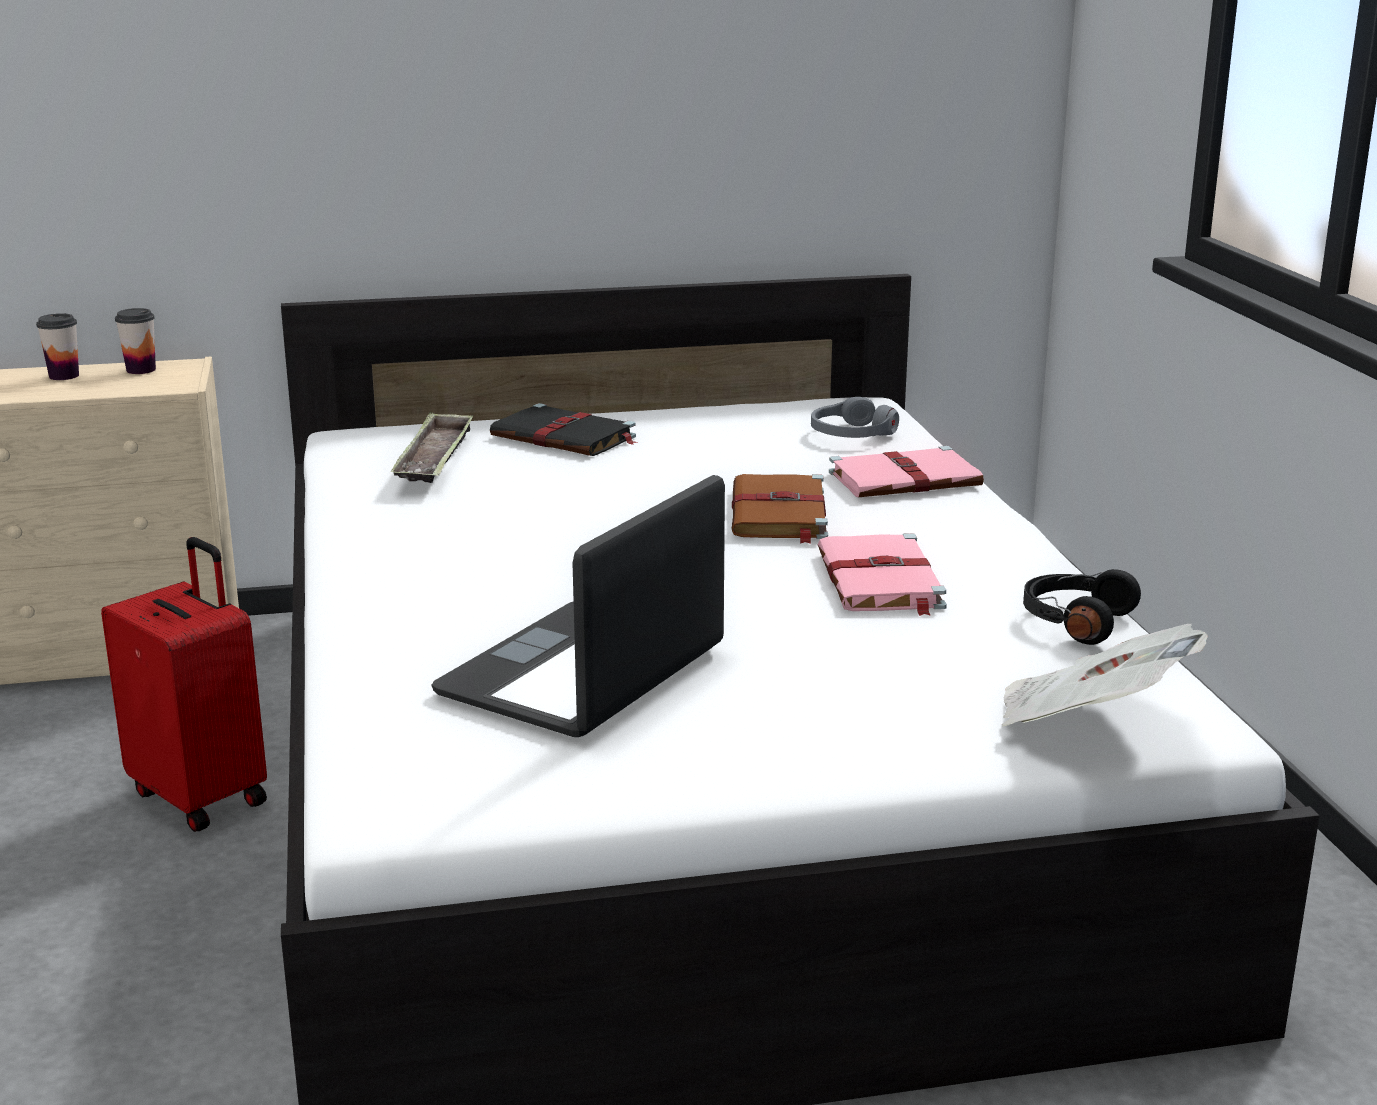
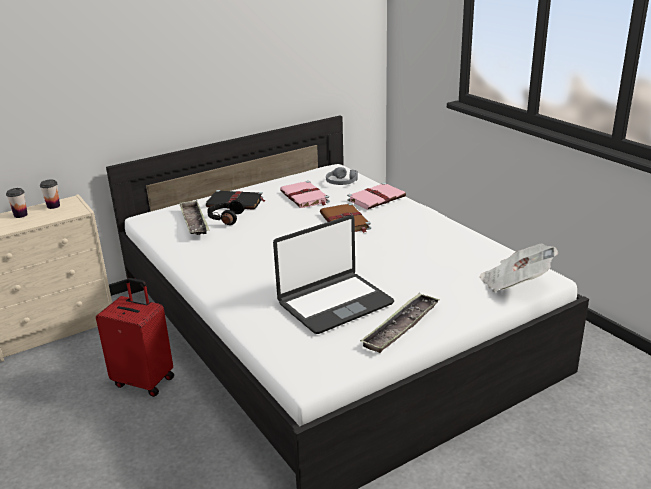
camera: 20 degrees left, 5 degrees up
laptop [431,475,725,737] -> laptop turned 135 degrees counterclockwise [273,215,394,334]
pink book [817,533,947,616] -> pink book moved to [280,181,330,208]
black headphones [1023,569,1141,645] -> black headphones moved to [207,199,245,225]
none -> tray [360,293,440,353]

